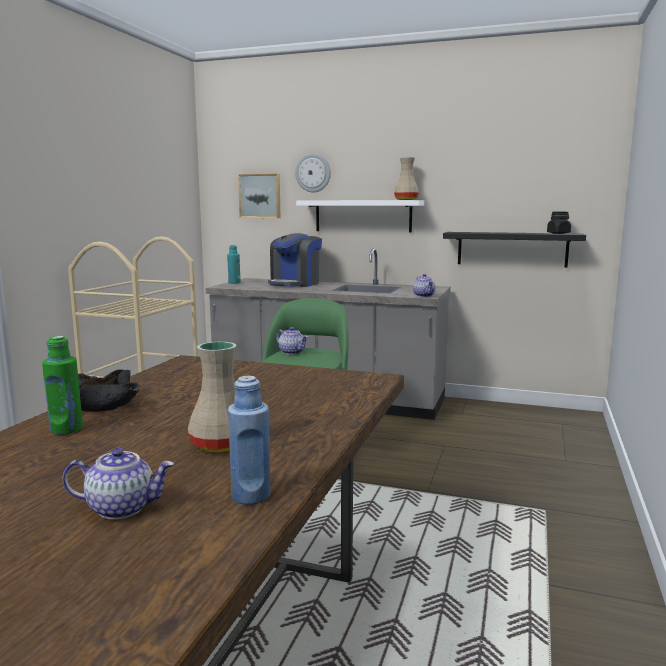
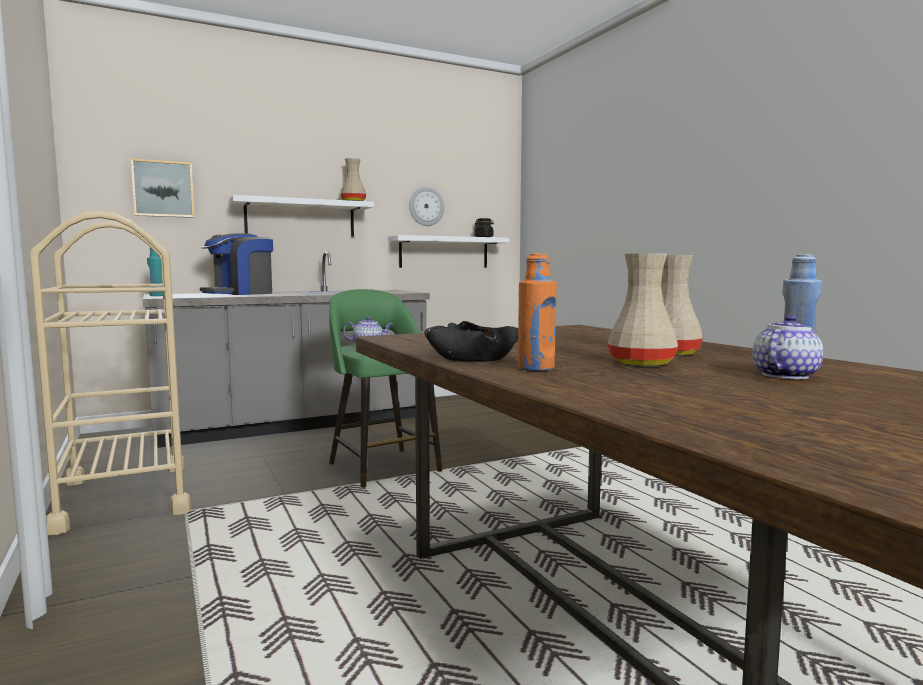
camera: 45 degrees left, 5 degrees down
green bottle [42,336,83,435] -> orange bottle [518,253,557,371]
coffee machine [268,233,322,287] -> coffee machine turned 60 degrees clockwise [200,233,273,295]
wall clock [295,153,331,192] -> wall clock moved to [409,187,444,226]
teapot [413,274,436,297] -> none
black shelf [443,232,586,267] -> white shelf [388,235,509,268]
none -> beige vase [608,253,678,366]

